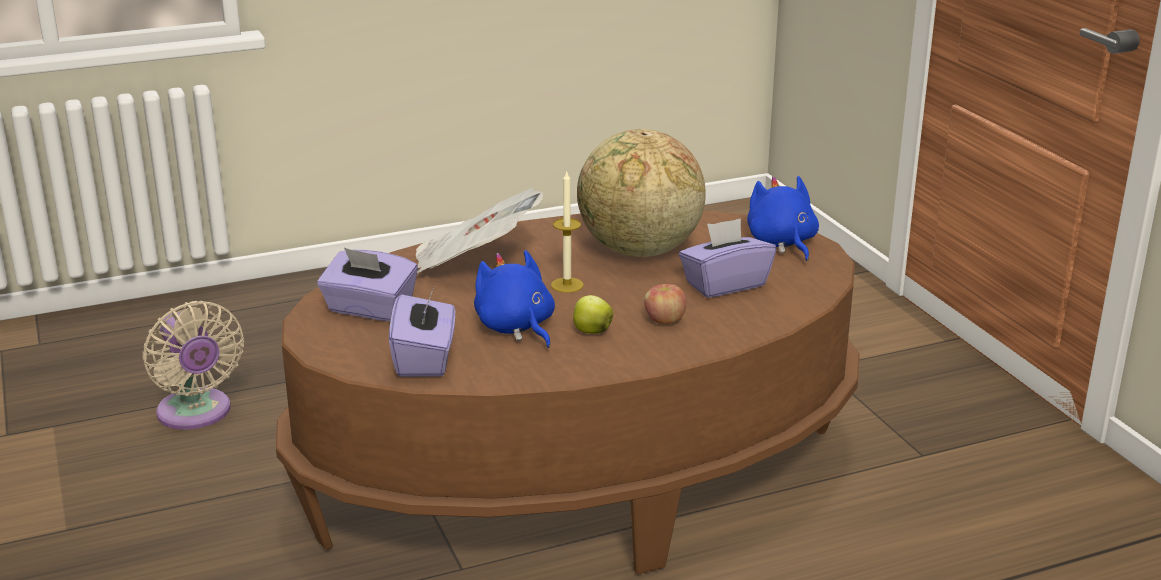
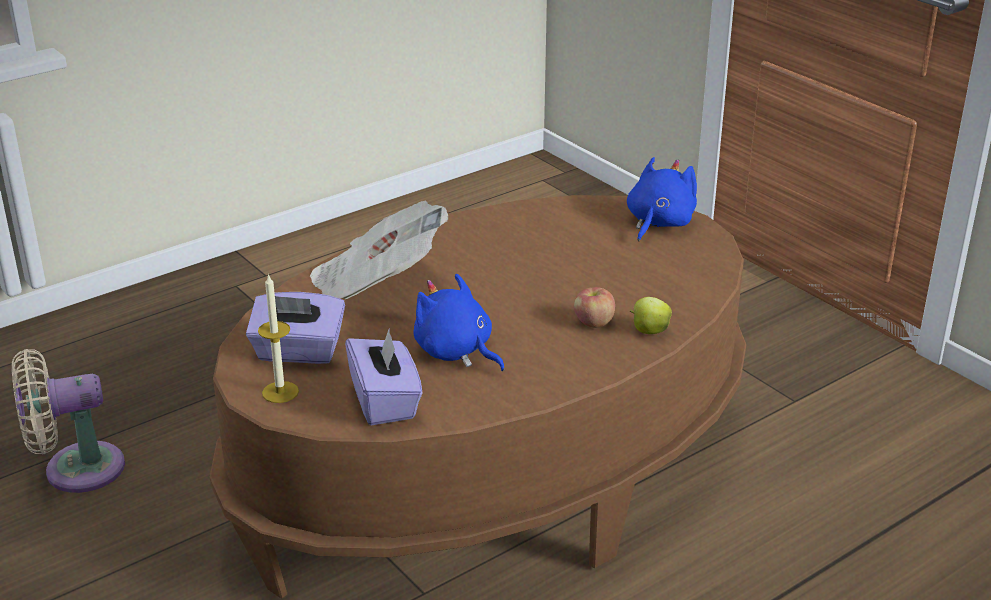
camera: 15 degrees left, 5 degrees up
beige fan [142,301,244,430] -> beige fan turned 120 degrees clockwise [12,349,125,493]
candle [551,172,584,293] -> candle moved to [258,274,299,403]
apple [573,295,613,334] -> apple moved to [630,297,672,334]
globe [577,129,706,257] -> none
purple tissue box [679,218,776,298] -> none
blue plush toy [747,176,819,261] -> blue plush toy turned 60 degrees clockwise [627,157,697,241]

